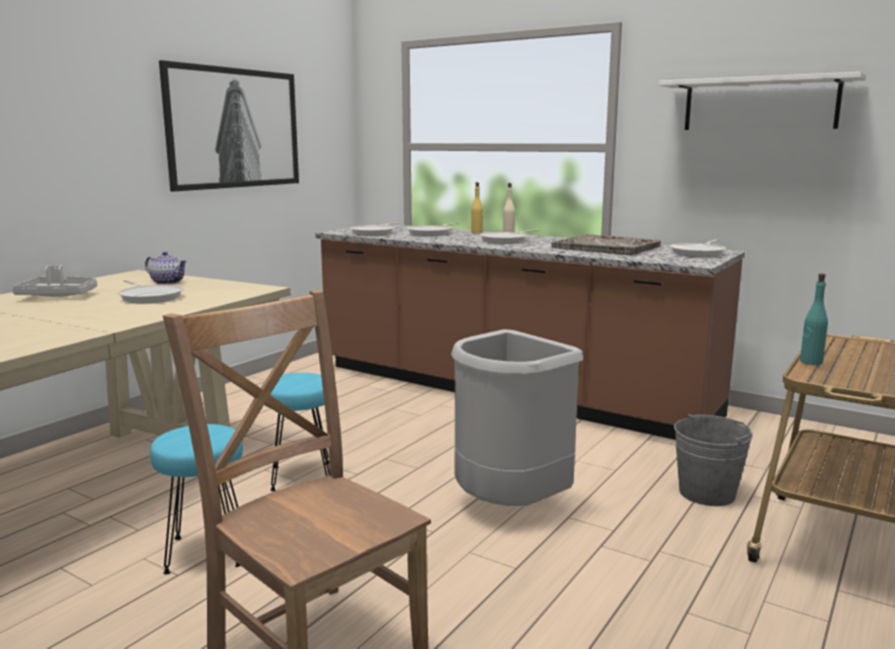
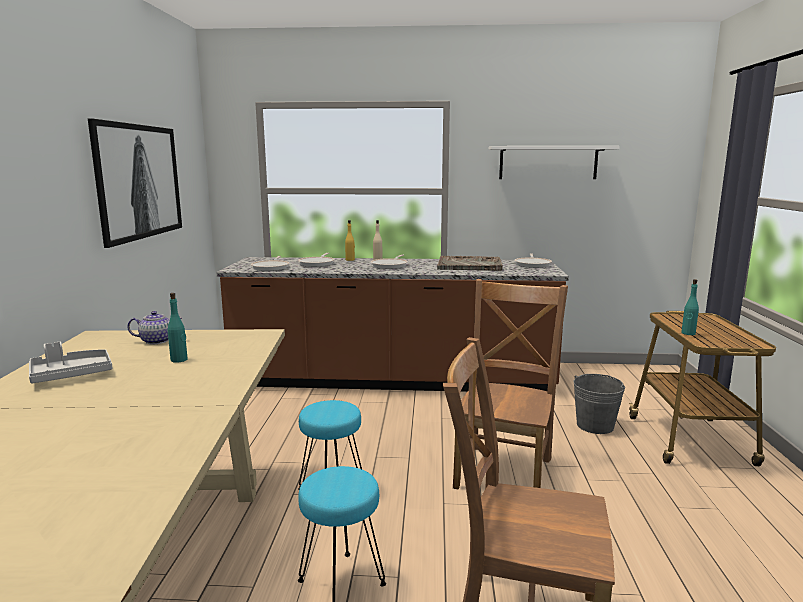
camera: 30 degrees left, 0 degrees up
frying pan [118,280,184,304] -> turquoise bottle [168,293,188,363]
grey trash can [451,329,583,506] -> brown chair [453,279,568,489]

